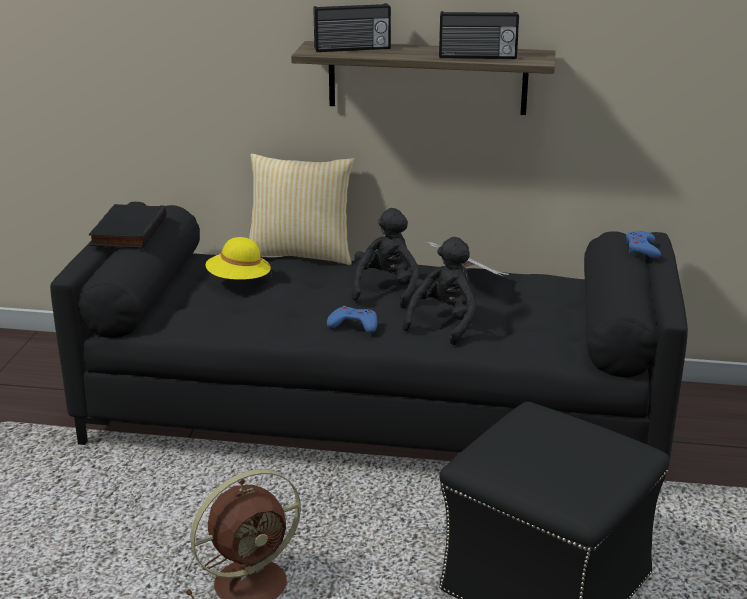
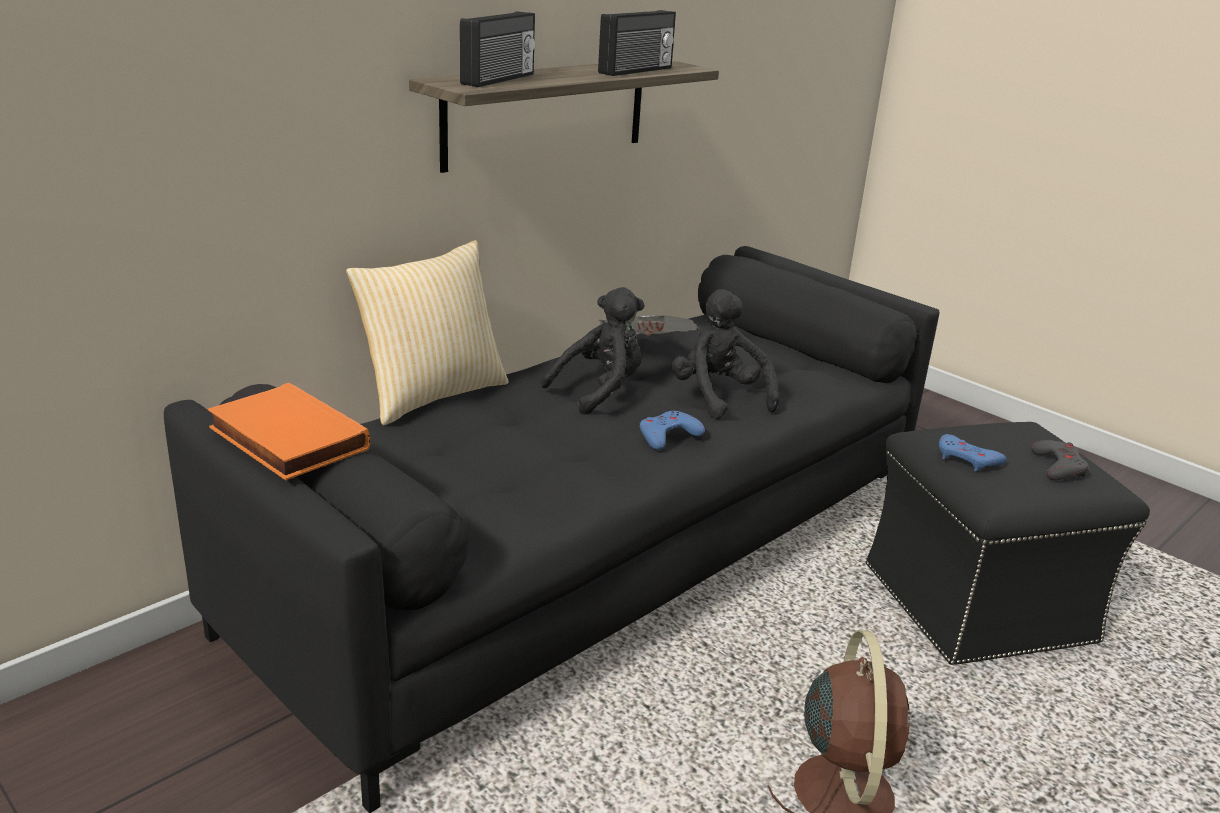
camera: 55 degrees left, 0 degrees up
black book [88,204,166,249] -> orange book [208,383,370,480]
yellow hat [206,237,271,280] -> none
black plush toy [351,208,420,308] -> black plush toy turned 90 degrees clockwise [541,287,645,415]
blue game controller [626,231,661,258] -> blue game controller moved to [939,434,1006,471]
none -> grey game controller [1031,440,1089,480]

